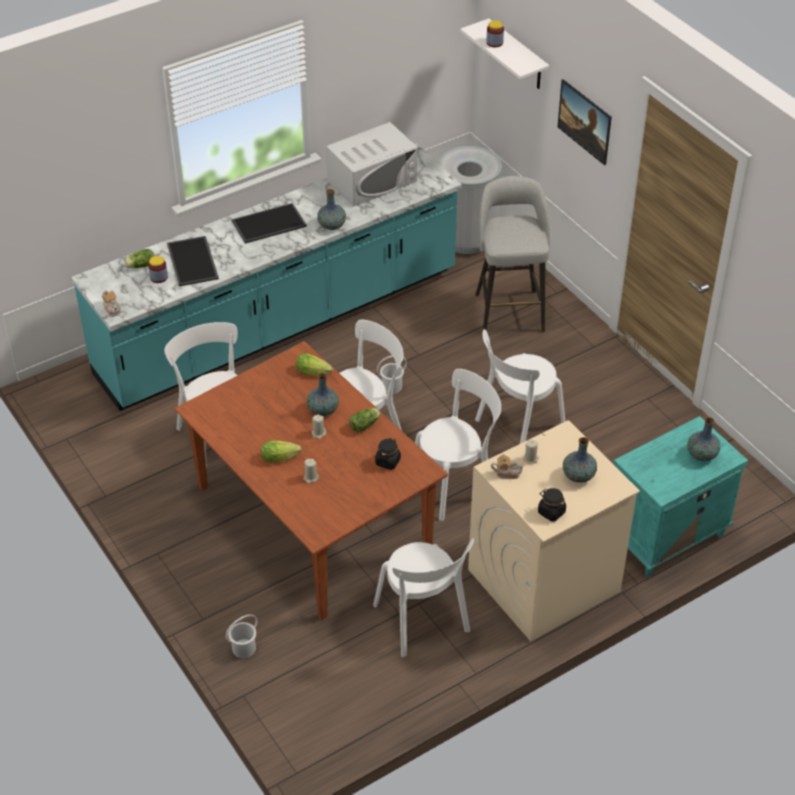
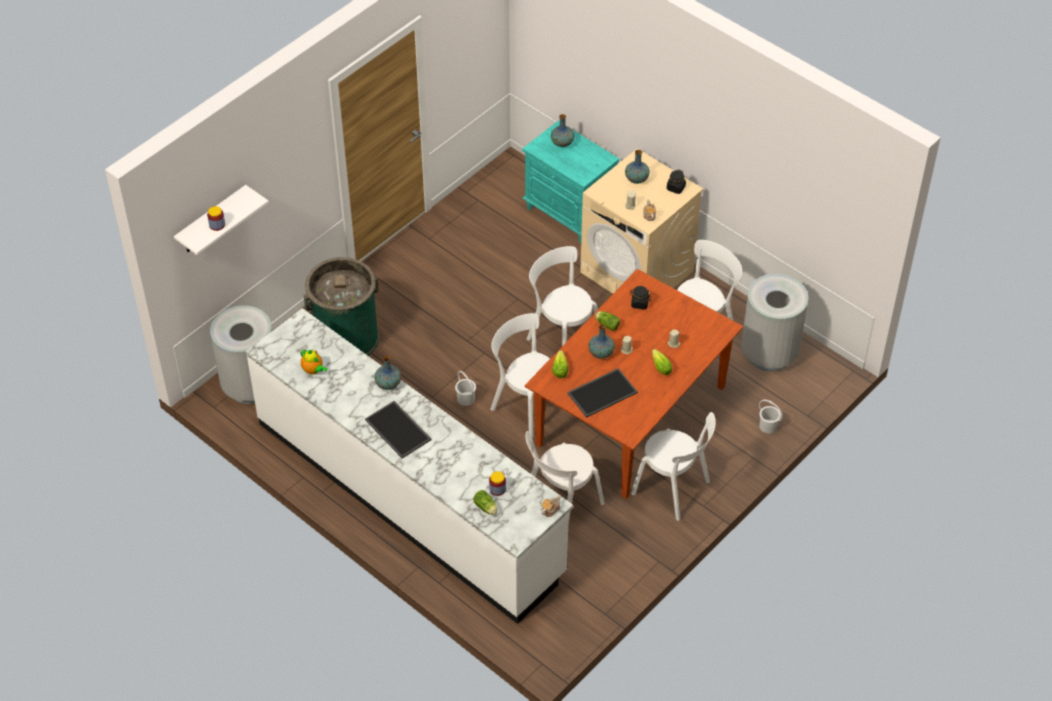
camera: 105 degrees left, 5 degrees up
turquoise counter [72,143,462,411] -> white counter [246,308,573,624]
tray [167,236,219,287] -> tray moved to [567,368,638,418]
white microwave [326,122,417,207] -> teapot [300,350,328,374]
grey stool [475,176,550,332] -> green trash can [304,257,379,356]
white chair [475,329,565,444] -> white chair moved to [631,412,716,521]
picture [558,79,612,165] -> none
none -> grey trash can [741,274,808,371]

